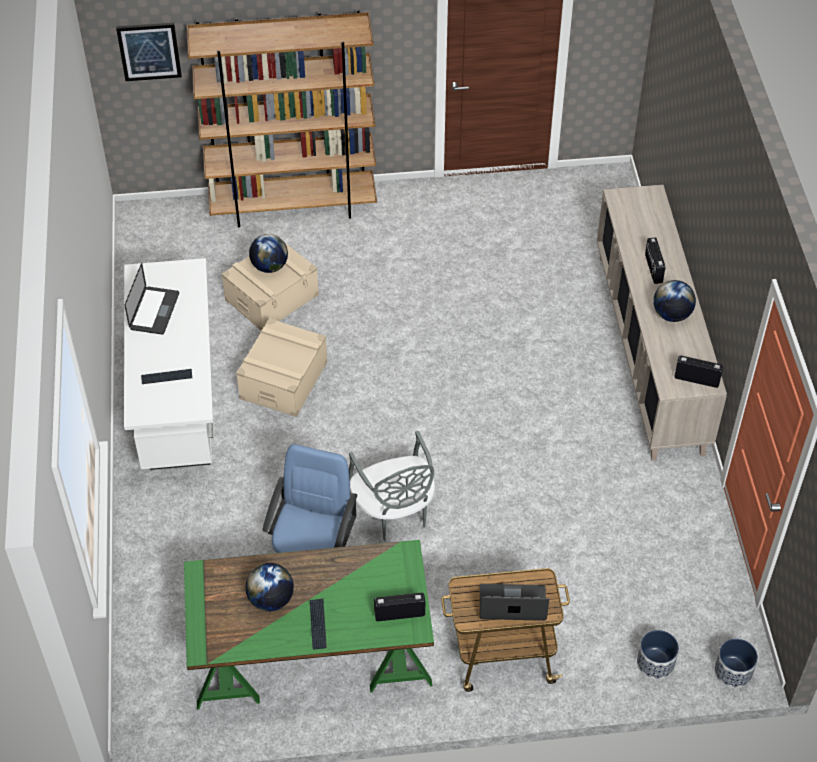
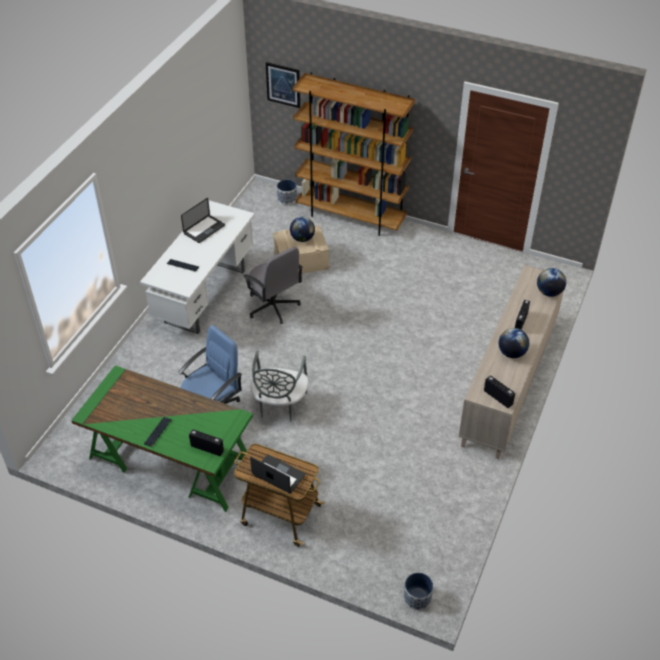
camera: 30 degrees right, 5 degrees down
beige storage box [236,318,327,417] -> grey office chair [244,247,303,324]
globe [246,563,294,611] -> globe moved to [537,268,566,297]
planter [637,630,679,680] -> planter moved to [277,180,297,205]

